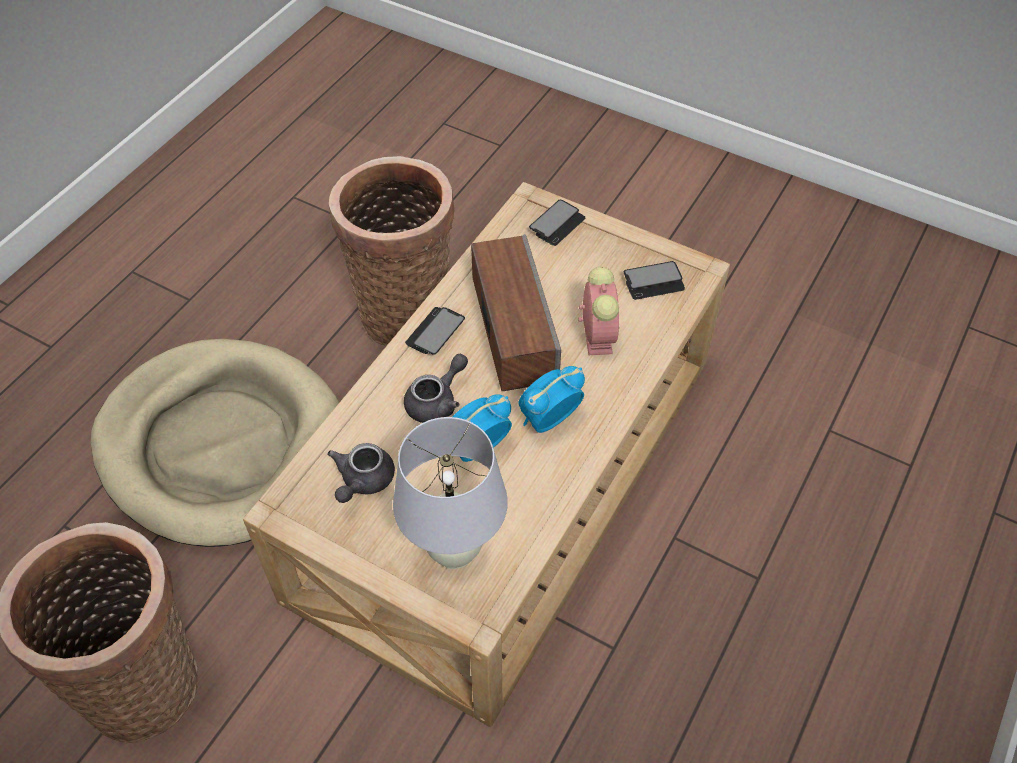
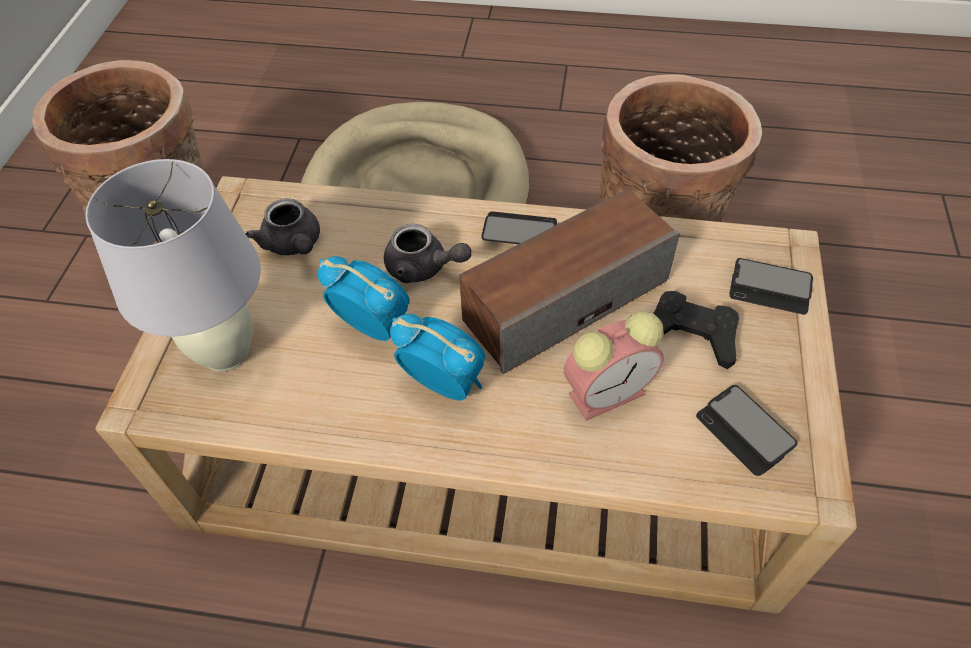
camera: 70 degrees right, 0 degrees up
grey teapot [327,443,395,503] -> grey teapot turned 120 degrees counterclockwise [246,198,320,256]
none -> black game controller [653,291,739,369]

